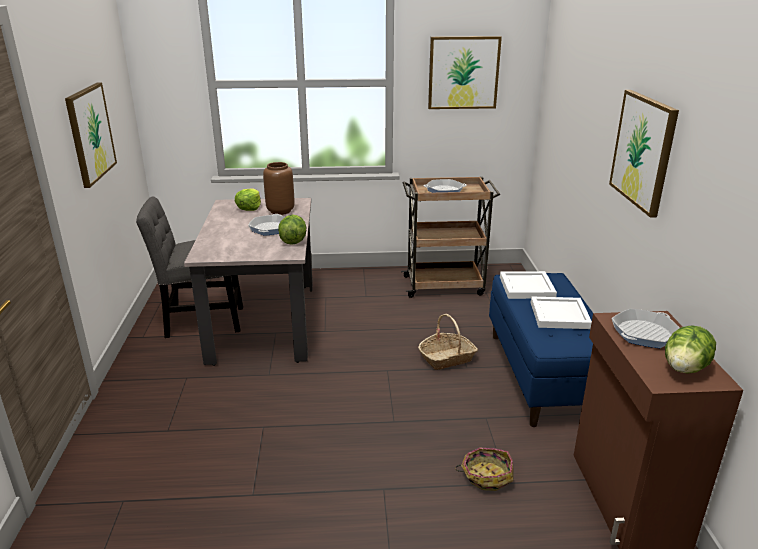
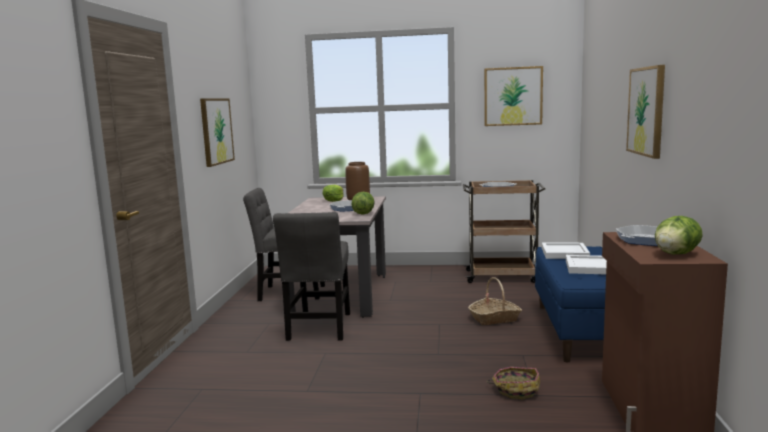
camera: 10 degrees right, 15 degrees down
none -> grey chair [273,212,350,341]

